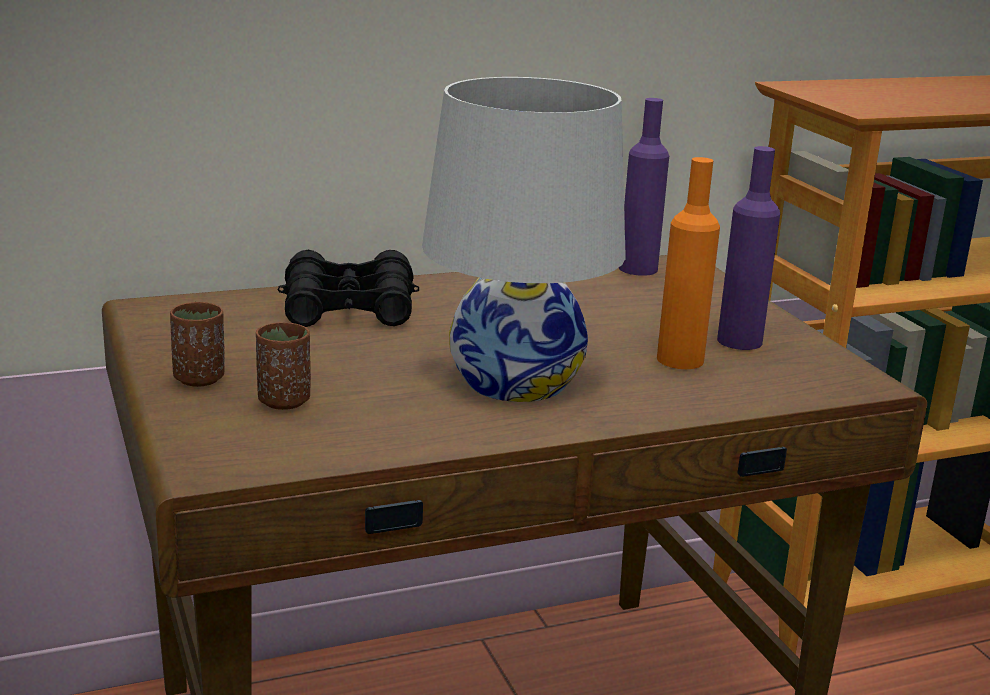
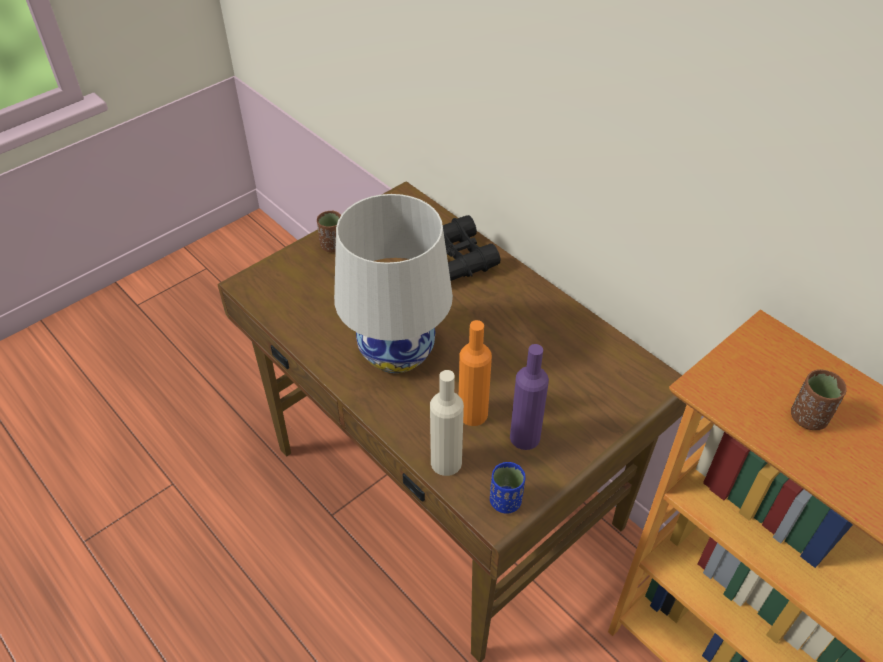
camera: 70 degrees right, 25 degrees up
brown cup [256,322,311,410] -> brown cup moved to [791,369,847,430]
purple bottle [619,98,669,276] -> none
none -> beige bottle [430,370,464,476]
none -> blue cup [490,462,526,514]

